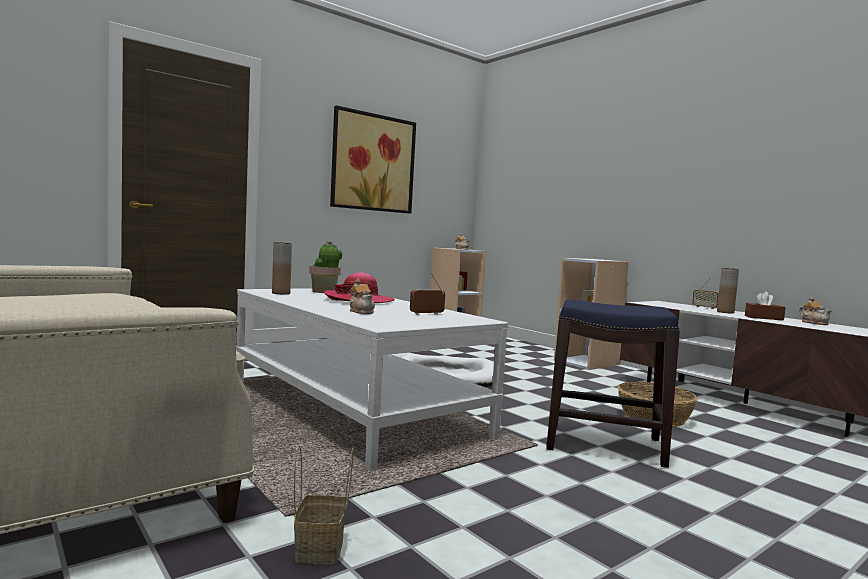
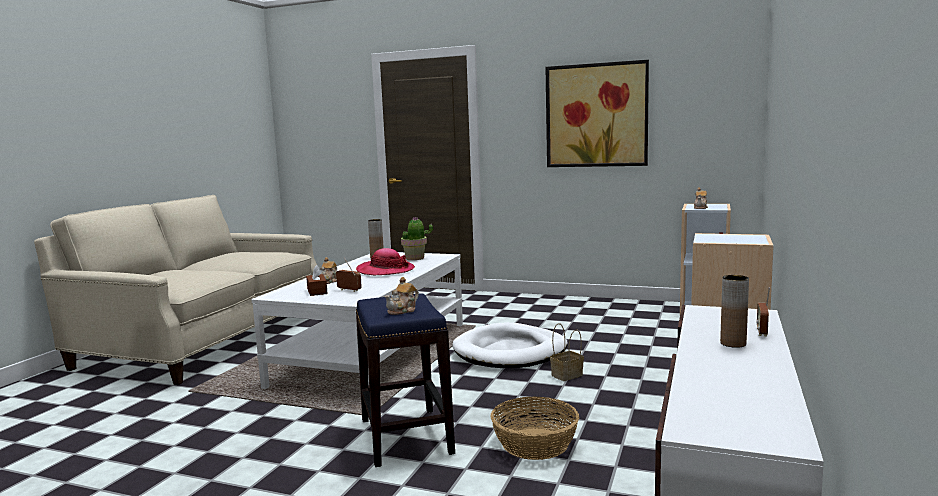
camera: 60 degrees right, 5 degrees up
basket [294,445,354,564] -> basket moved to [550,323,584,381]
brown tissue box [745,292,786,321] -> brown tissue box moved to [306,265,328,296]
teapot [799,297,831,325] -> teapot moved to [384,277,419,315]

